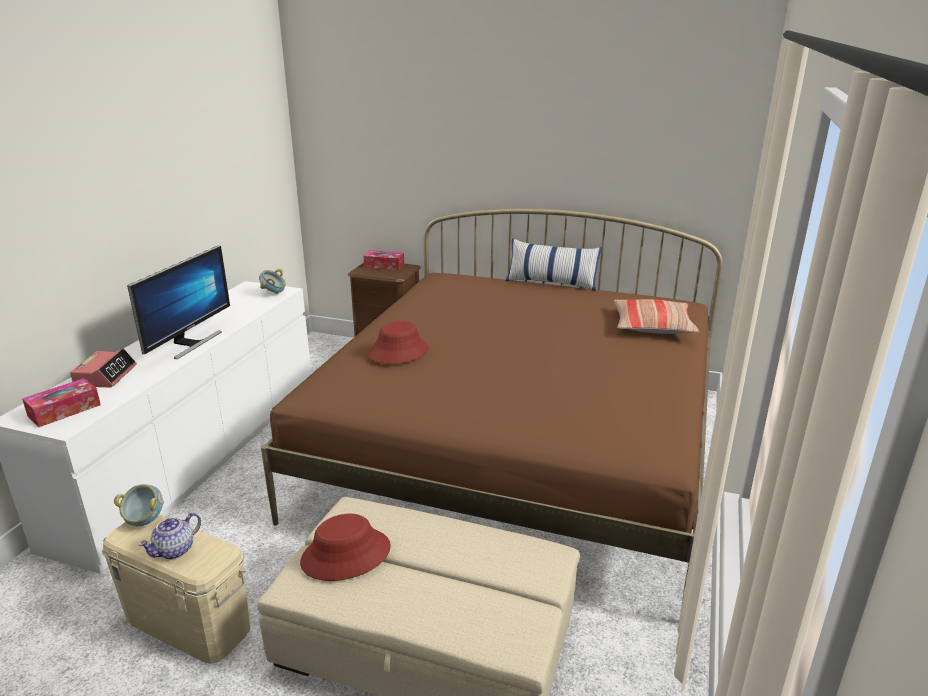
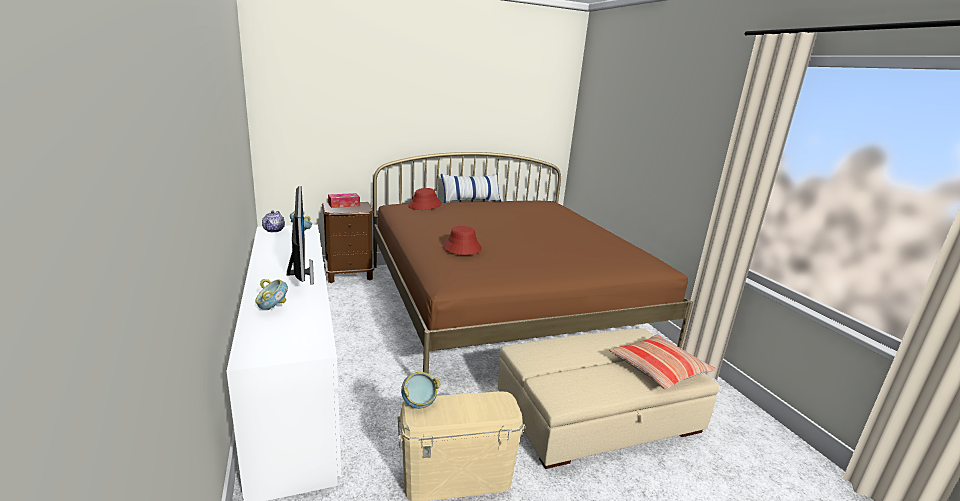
camera: 40 degrees left, 5 degrees down
tissue box [22,378,101,427] -> none
alarm clock [70,348,137,387] -> bowl [255,279,288,310]
teapot [138,513,201,559] -> teapot moved to [262,211,285,232]
red hat [300,514,391,581] -> red hat moved to [408,188,442,210]
pillow [614,299,700,334] -> pillow moved to [609,335,715,390]

